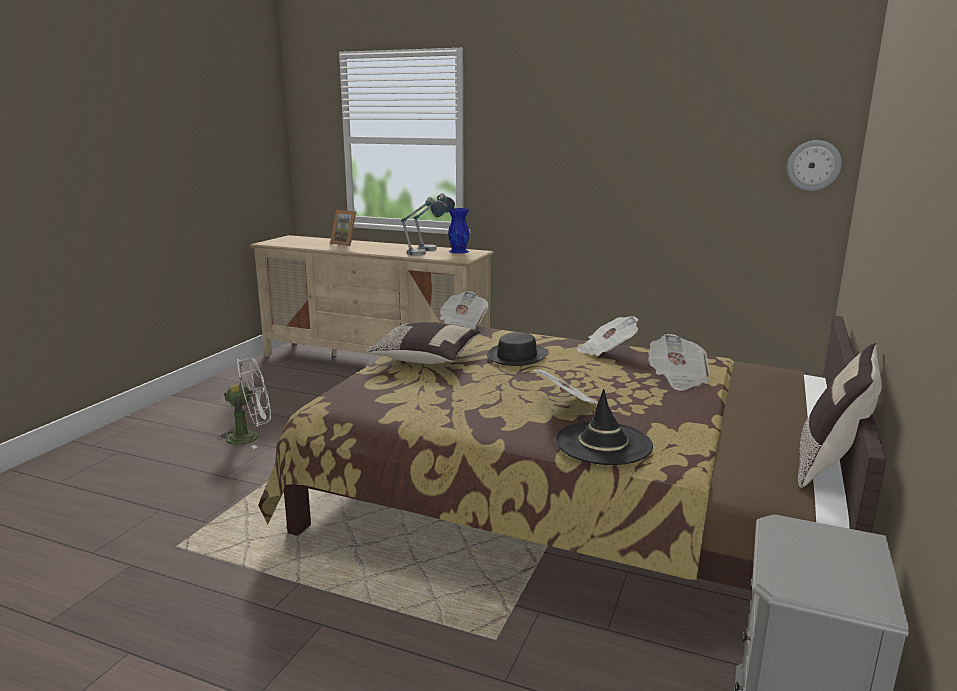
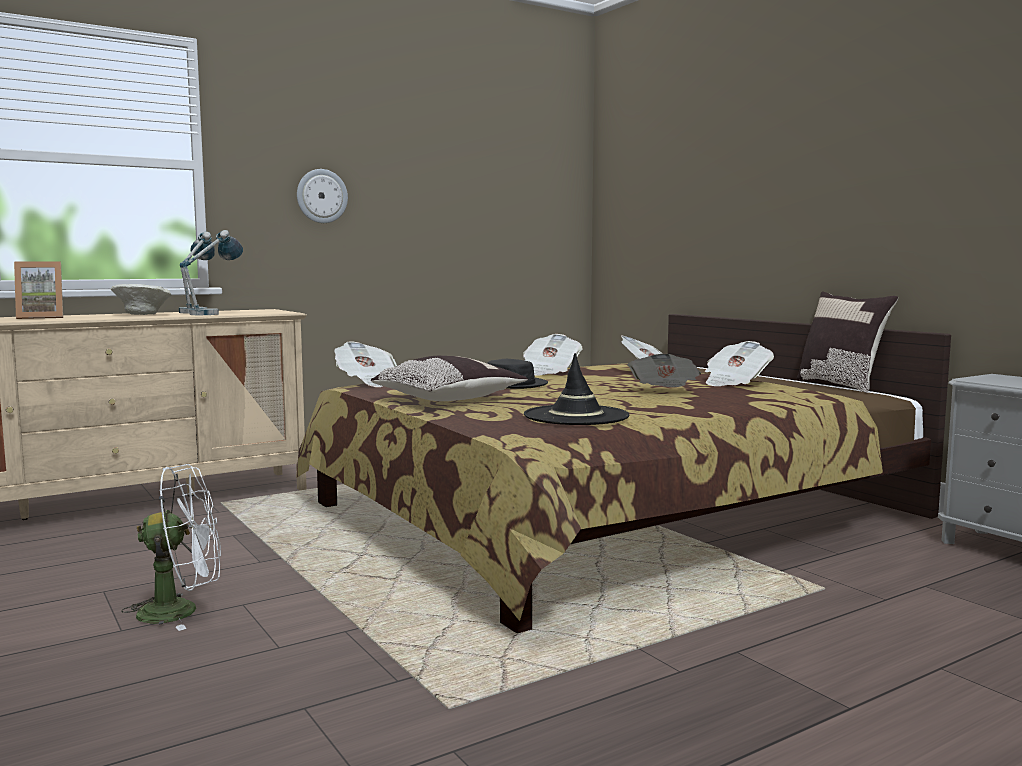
camera: 55 degrees left, 10 degrees down
white fan [216,358,271,449] -> white fan turned 60 degrees clockwise [121,464,221,631]
blue vase [448,208,469,254] -> none
black hat [555,389,653,465] -> black hat moved to [524,353,629,425]
wall clock [787,140,842,191] -> wall clock moved to [297,169,348,223]
none -> beige bowl [110,284,172,315]
none -> newspaper [705,341,774,386]

